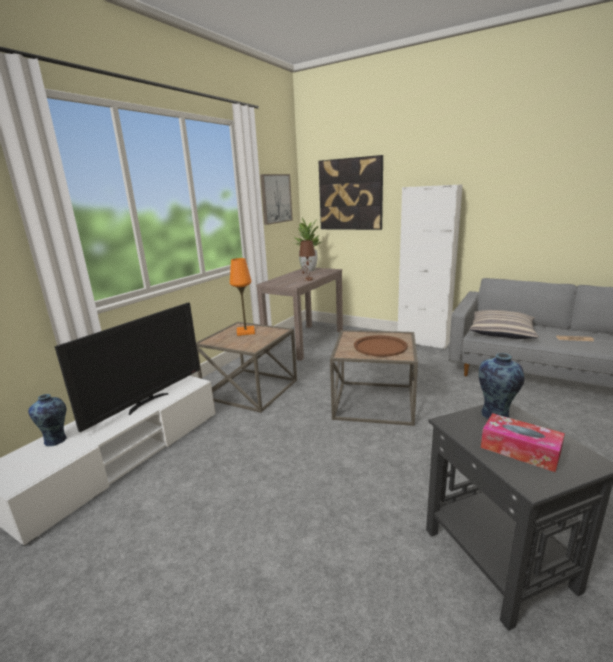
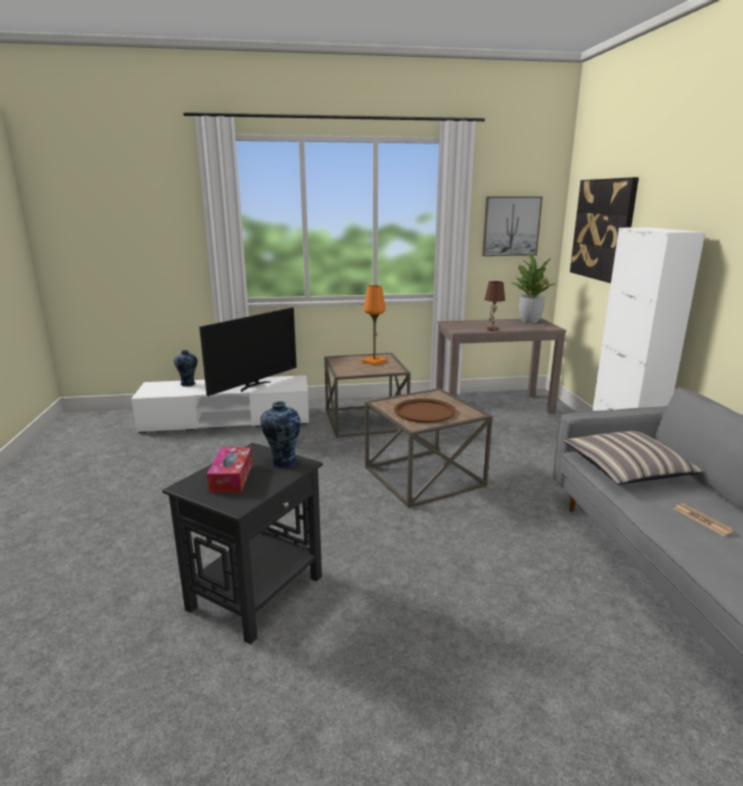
camera: 50 degrees right, 0 degrees up
television [55,303,200,432] -> television turned 45 degrees counterclockwise [199,308,297,396]

